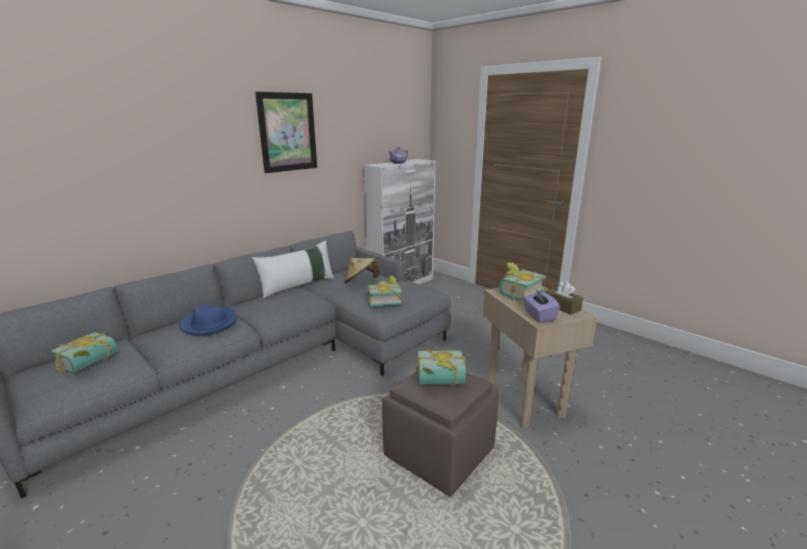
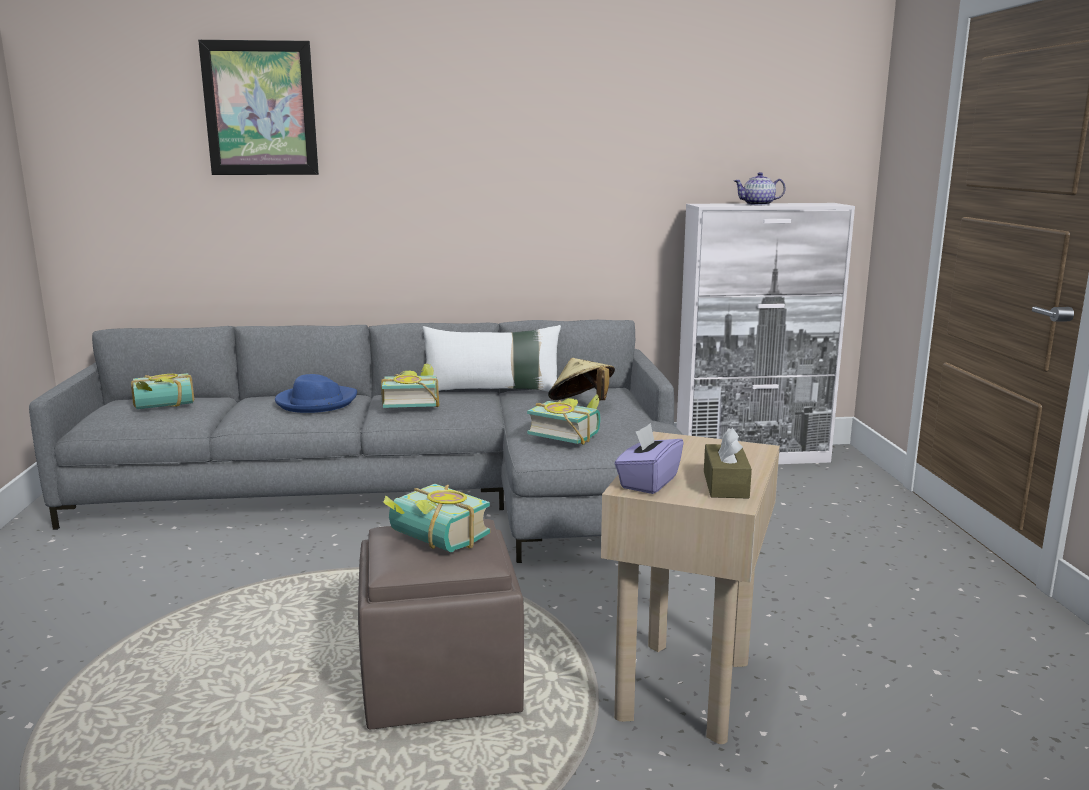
camera: 40 degrees right, 5 degrees down
picture [255,92,317,173] -> picture moved to [198,40,319,175]
book [499,263,546,301] -> book moved to [381,364,440,408]

